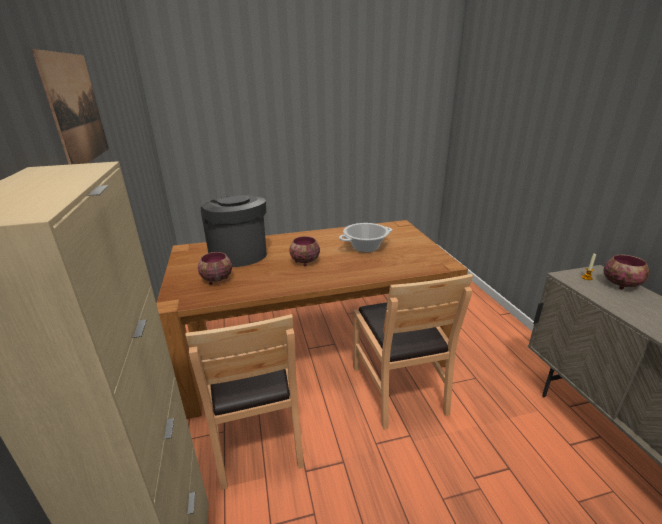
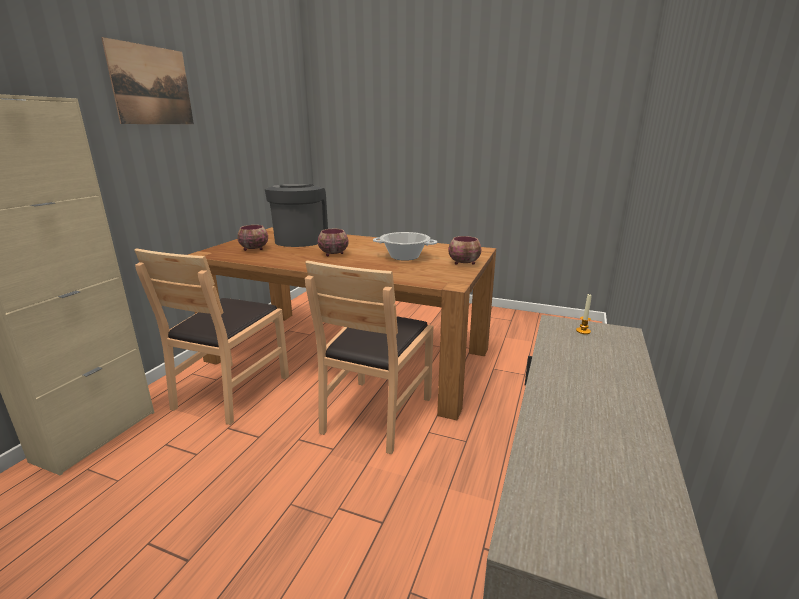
camera: 35 degrees right, 5 degrees down
bowl [603,255,649,289] -> bowl moved to [448,236,481,265]

